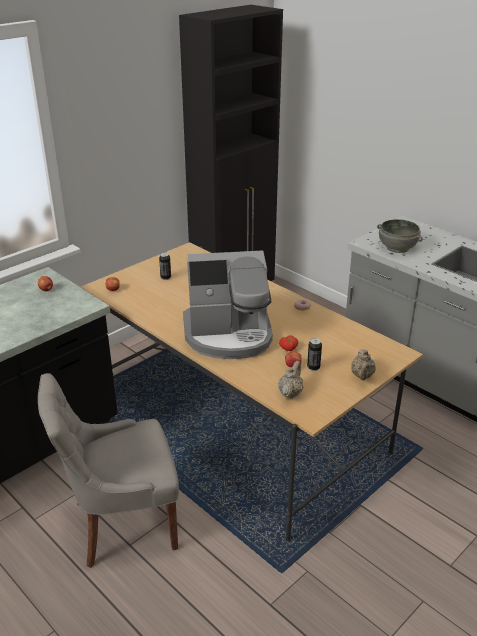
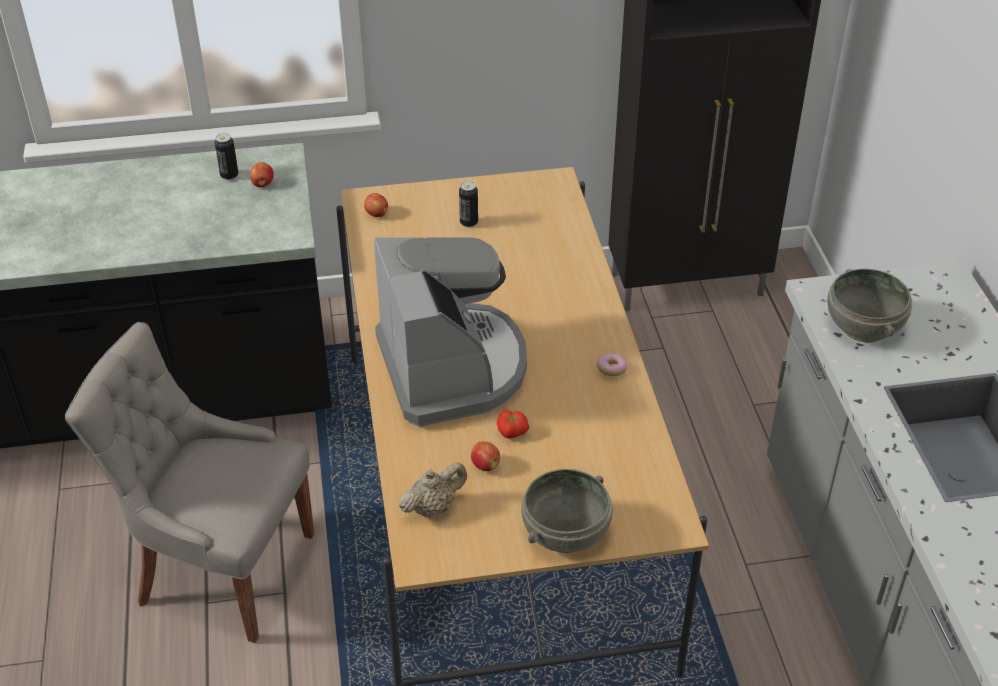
camera: 35 degrees right, 10 degrees up
coffee machine [183,251,273,359] -> coffee machine turned 135 degrees counterclockwise [374,237,527,427]
can [307,338,322,371] -> can moved to [215,133,238,180]
beige teapot [351,349,376,380] -> grey bowl [522,469,613,553]

